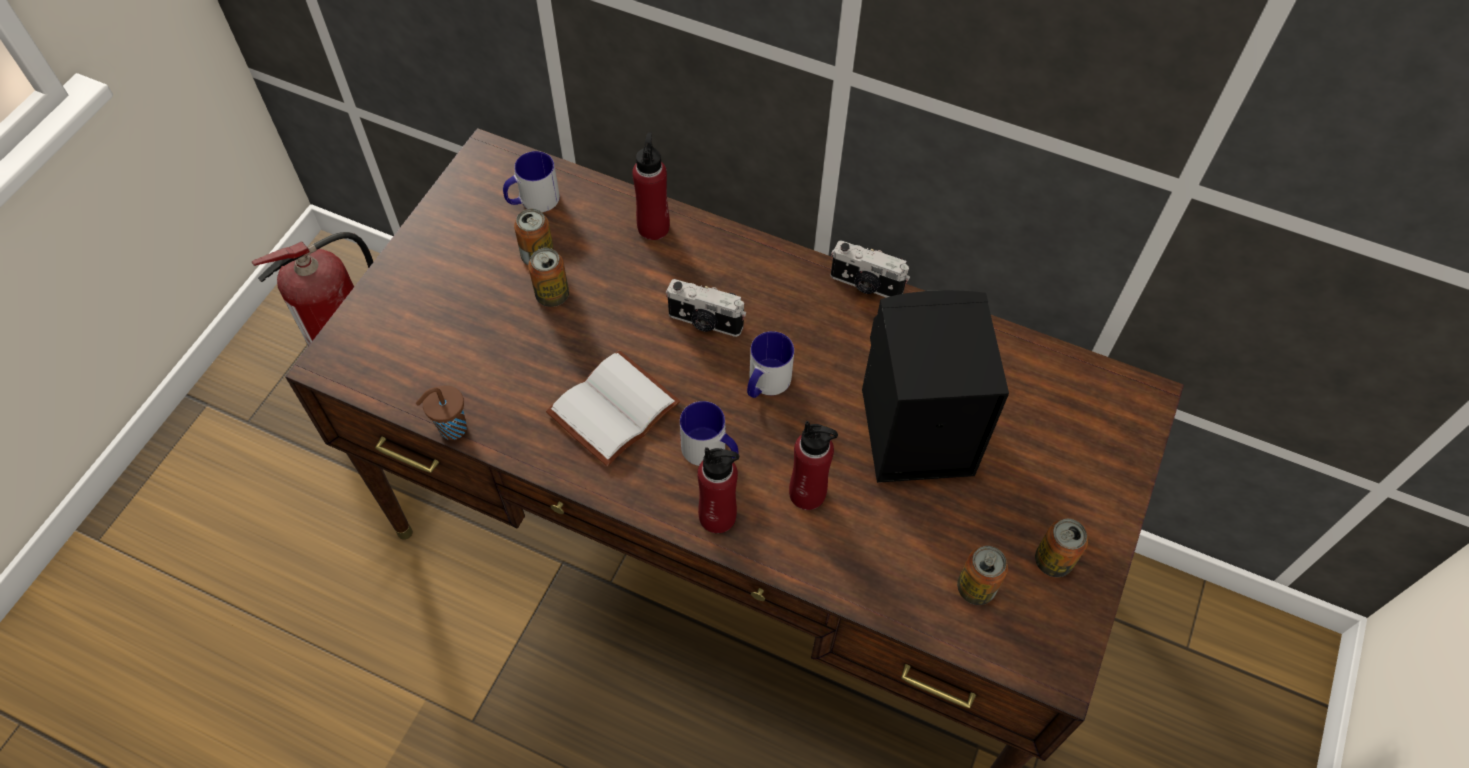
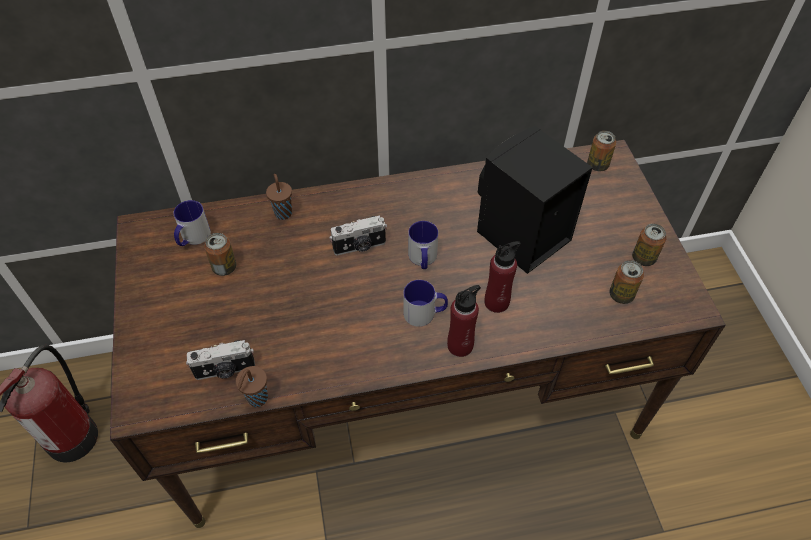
camera: 35 degrees left, 5 degrees down
can [528,248,569,307] -> can moved to [587,131,616,171]
white book [546,350,680,467] -> none
red bottle [632,132,670,240] -> brown cup [266,174,292,220]
camera [831,240,910,298] -> camera moved to [186,340,255,380]

